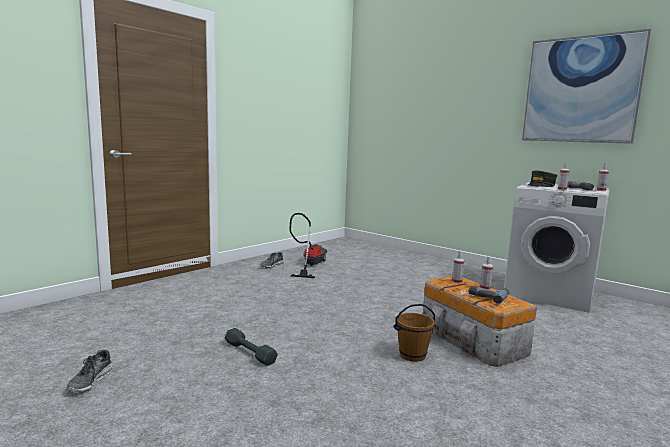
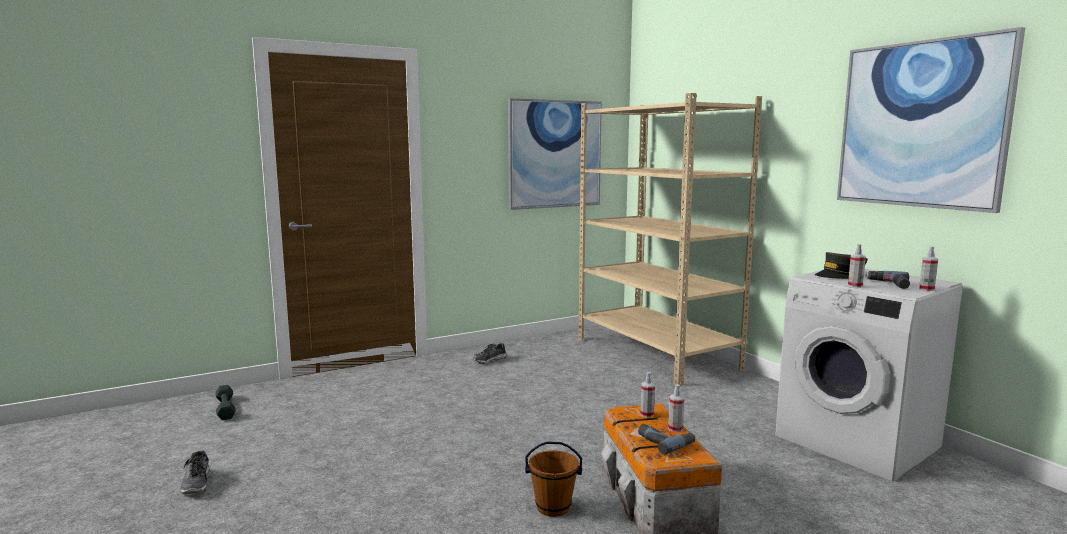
camera: 20 degrees right, 0 degrees up
shoe [66,349,113,393] -> shoe turned 45 degrees counterclockwise [180,450,210,495]
grey dumbbell [225,328,278,366] -> grey dumbbell moved to [215,385,236,420]
vacuum cleaner [290,213,327,278] -> none
none -> picture [508,98,602,210]
none -> beige bookcase [579,93,762,386]

